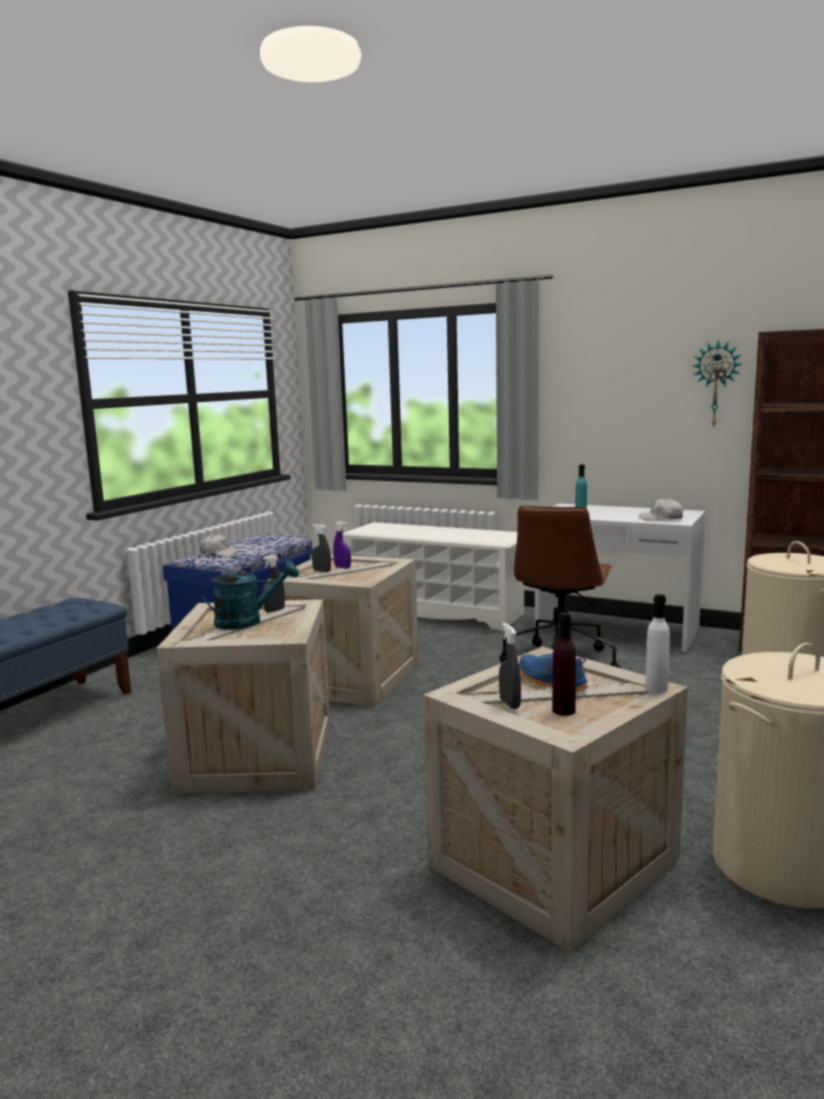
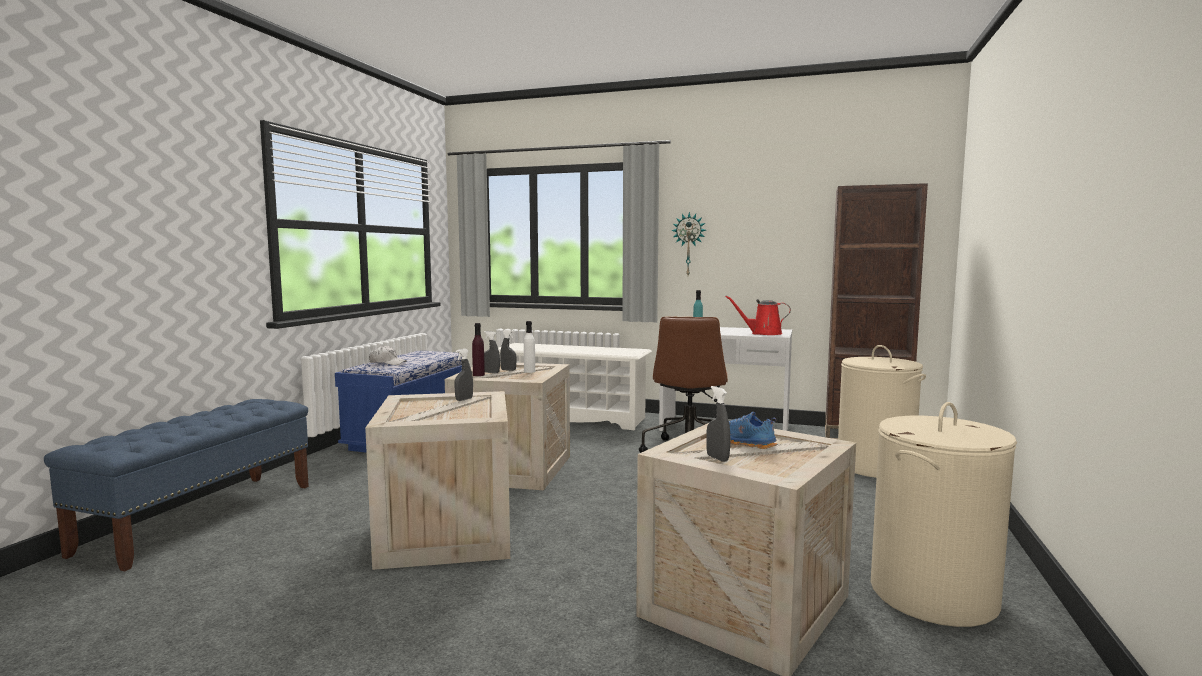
camera: 10 degrees left, 5 degrees down
turquoise watering can [199,560,299,630] -> none
purple spray bottle [333,521,351,568] -> grey spray bottle [500,330,517,371]
purple bottle [553,612,576,716] -> purple bottle moved to [472,323,485,376]
white cap [639,498,684,520] -> red watering can [725,296,791,335]
white bottle [645,594,670,693] -> white bottle moved to [524,321,535,373]
wall clock [692,340,742,429] -> wall clock moved to [671,212,706,275]

